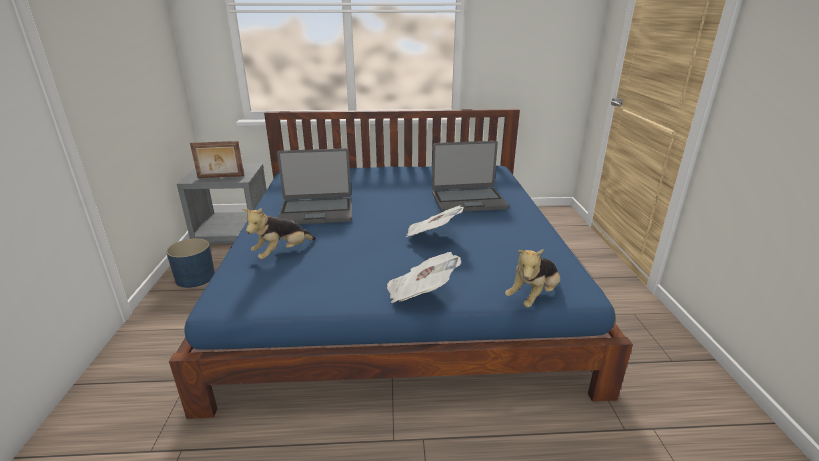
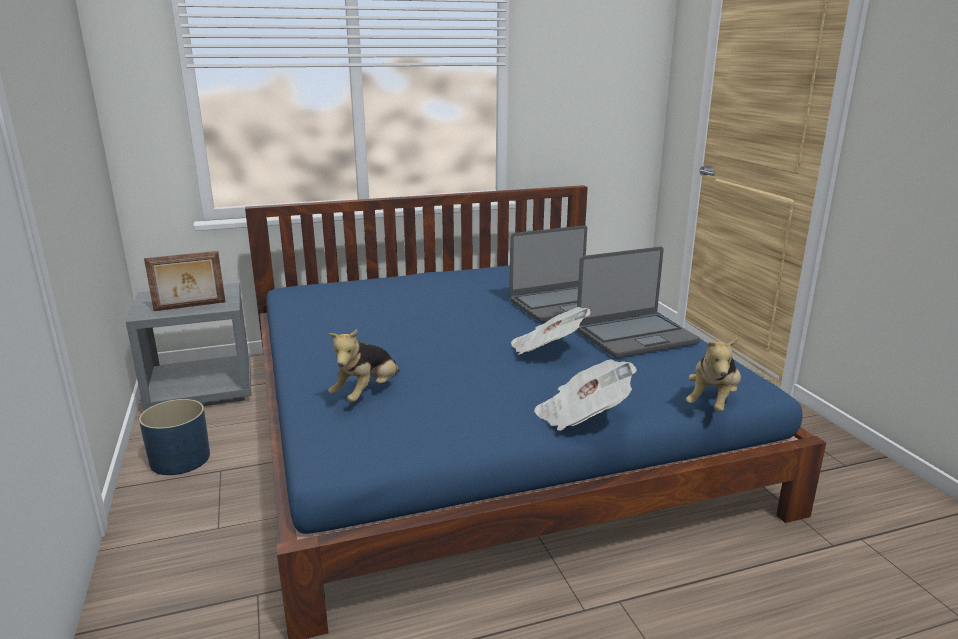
camera: 15 degrees left, 5 degrees down
laptop [277,148,352,224] -> laptop moved to [577,247,700,358]

